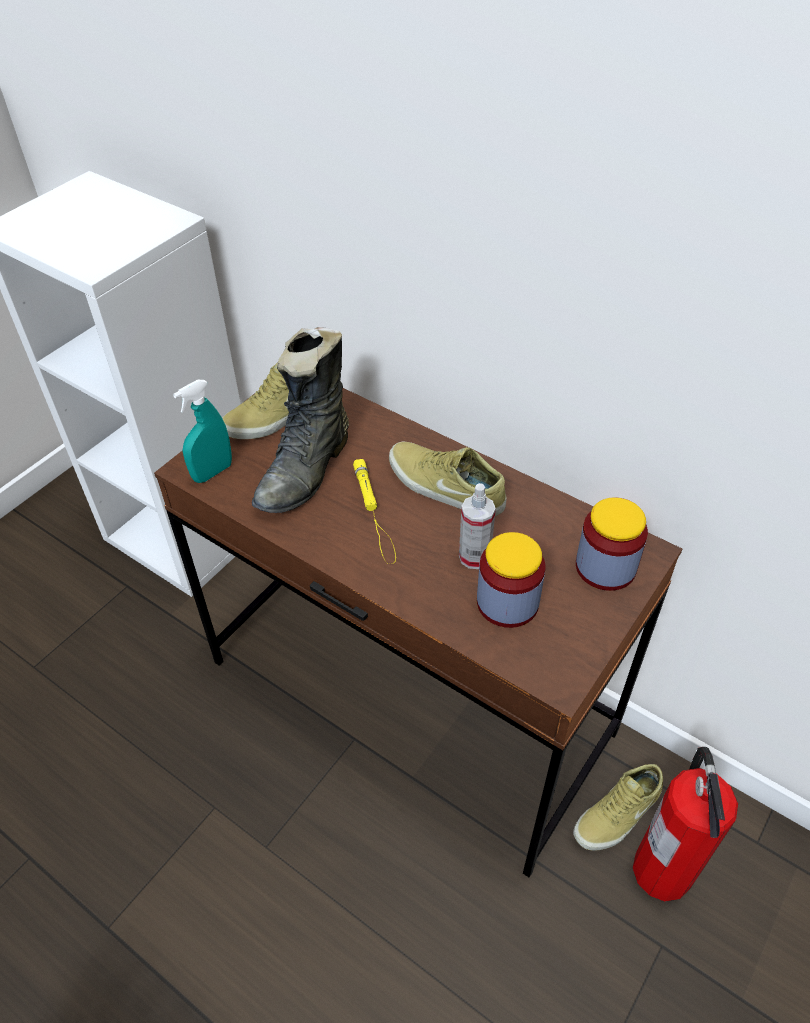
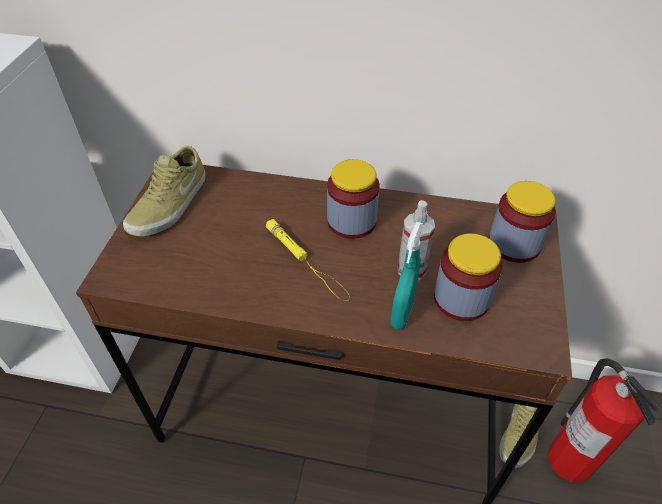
camera: 25 degrees left, 0 degrees up
turquoise spray bottle [173,380,232,483] -> turquoise spray bottle moved to [391,222,423,330]
black boot [252,327,349,513] -> none
beige shoe [389,442,506,516] -> jar [327,159,380,239]

